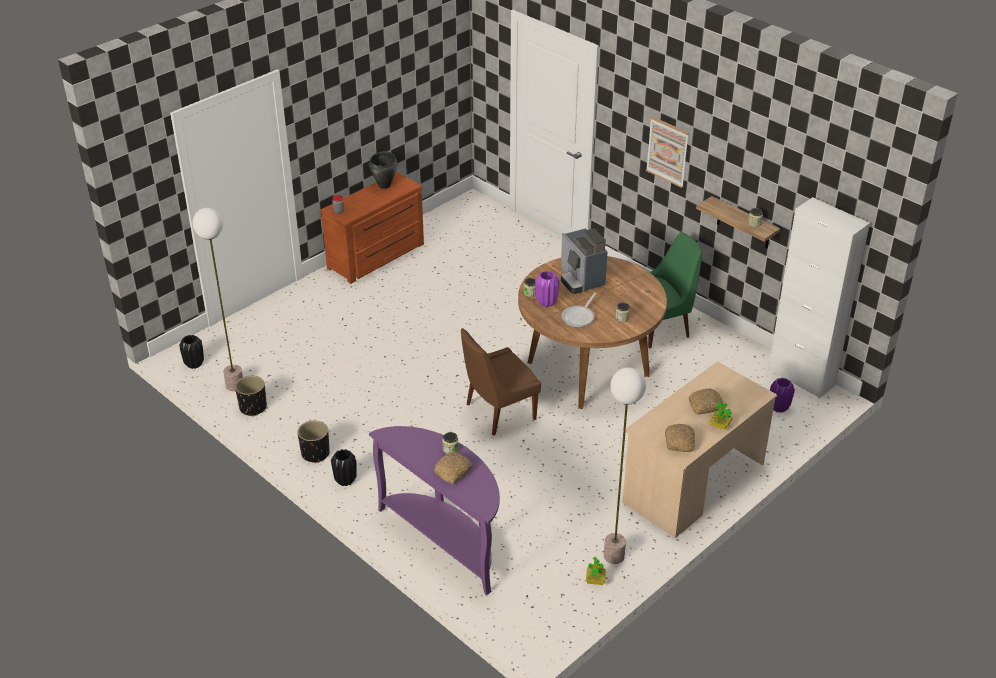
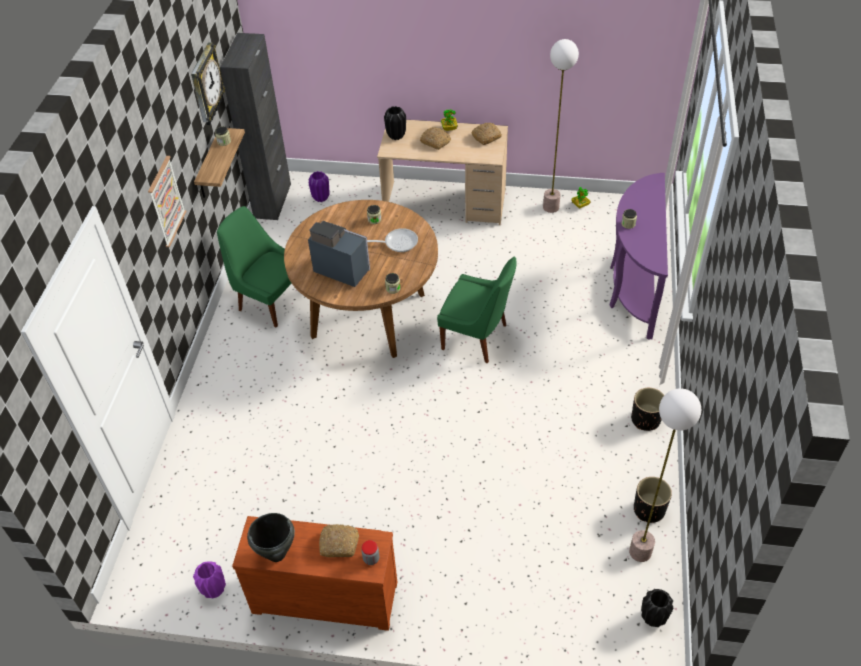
camera: 125 degrees left, 10 degrees up
black vase [331,449,357,486] -> black vase moved to [384,106,406,140]
bread [434,452,472,484] -> bread moved to [319,524,359,557]
brown chair [461,328,541,436] -> green chair [437,257,516,363]
purple vase [535,271,560,307] -> purple vase moved to [193,561,226,598]
coffee machine [561,228,608,294] -> coffee machine turned 90 degrees counterclockwise [308,221,370,287]
white cabinet [768,197,870,399] -> black cabinet [220,33,291,220]
none -> wall clock [191,42,225,125]

